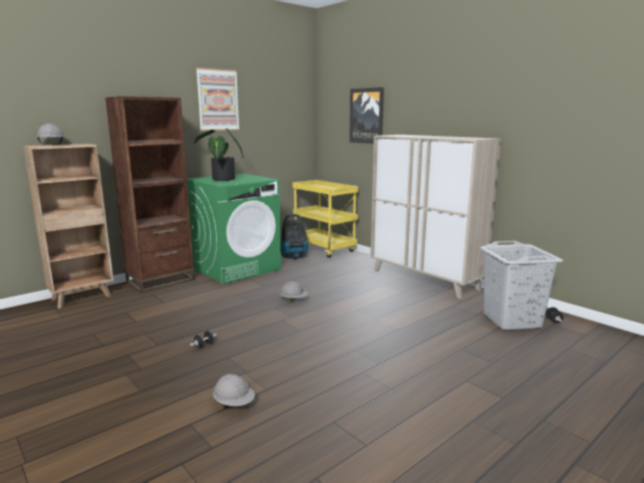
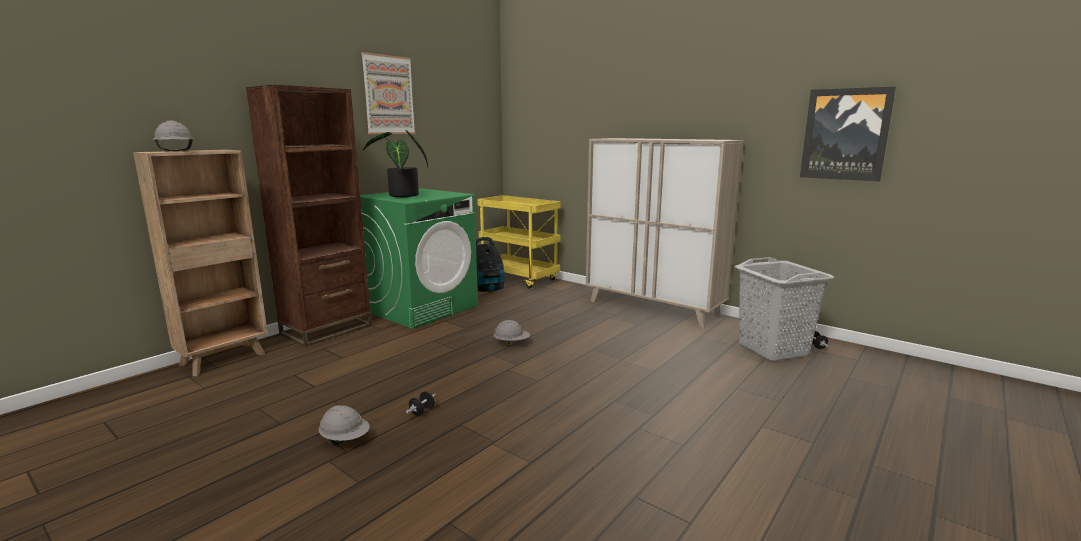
camera: 10 degrees left, 0 degrees up
grey hard hat [213,374,255,408] -> grey hard hat moved to [319,405,369,445]
picture [349,87,384,144] -> picture moved to [800,86,896,181]

